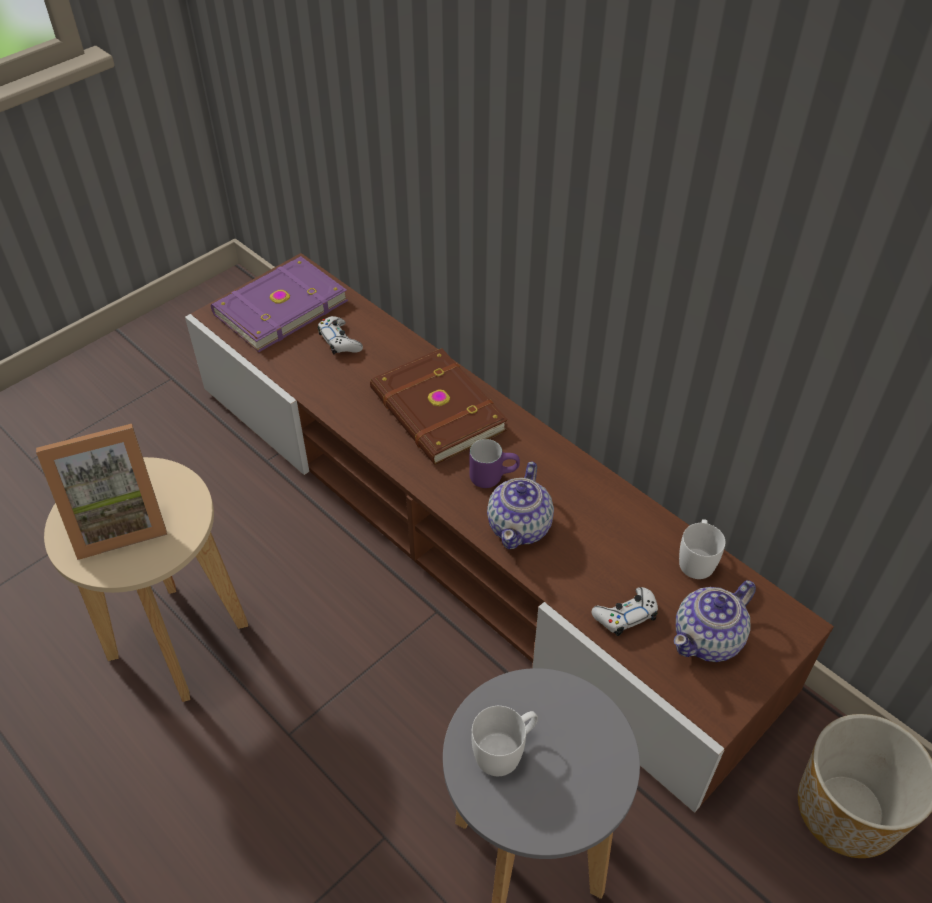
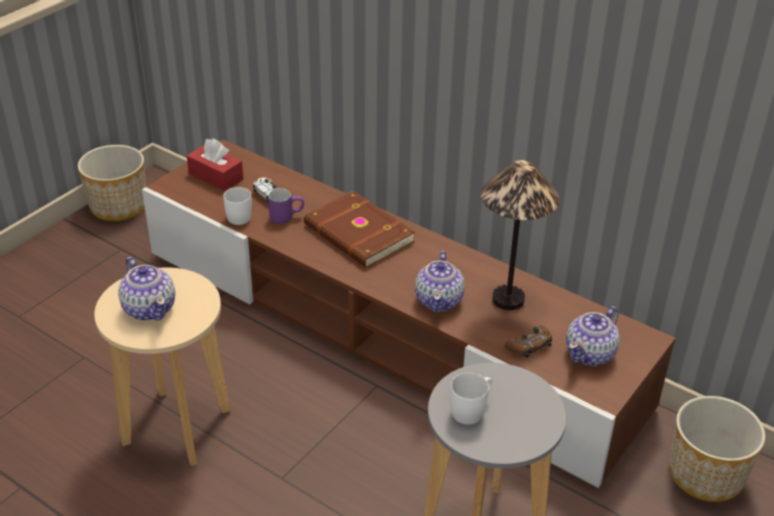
camera: 10 degrees left, 10 degrees down
picture frame [36,424,167,560] -> teapot [118,257,175,321]
purple book [211,256,348,352] -> red tissue box [187,139,243,191]
purple mug [469,439,520,488] -> purple mug moved to [268,188,304,224]
white game controller [592,587,658,636] -> brown game controller [504,326,552,358]
white mug [679,519,725,579] -> white mug moved to [223,187,252,225]
none -> planter [78,145,146,221]
none -> table lamp [481,160,560,310]

